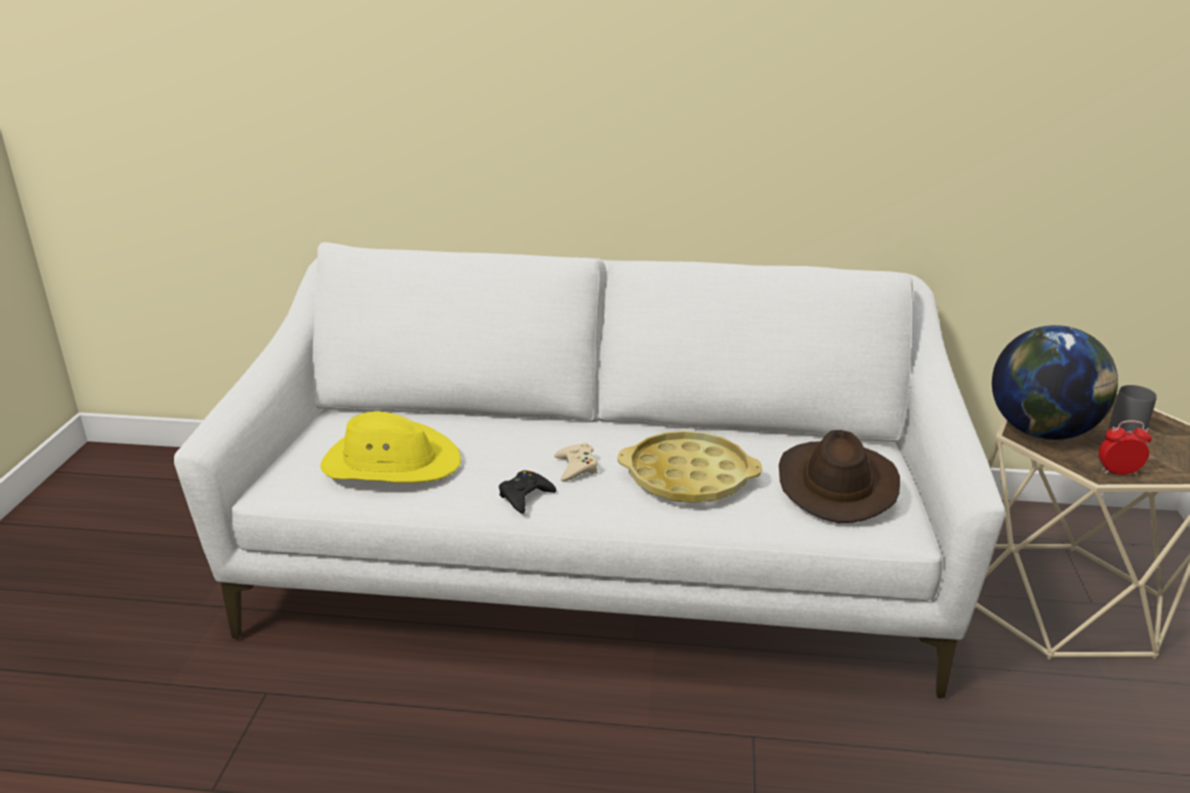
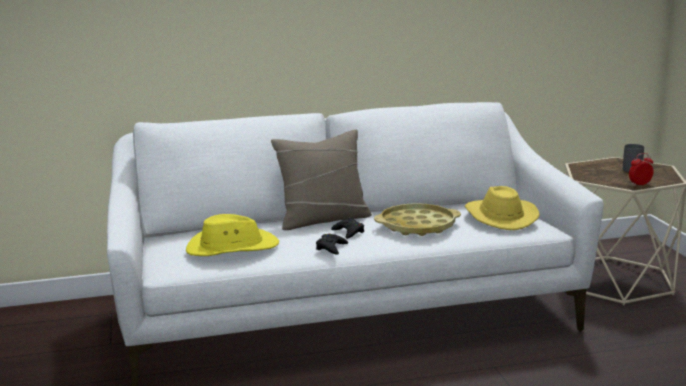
camera: 20 degrees left, 10 degrees down
beige game controller [554,443,598,481] -> black game controller [331,217,364,239]
brown hat [779,430,900,523] -> yellow hat [465,186,540,230]
globe [992,325,1118,440] -> none
none -> beige pillow [271,129,372,230]

